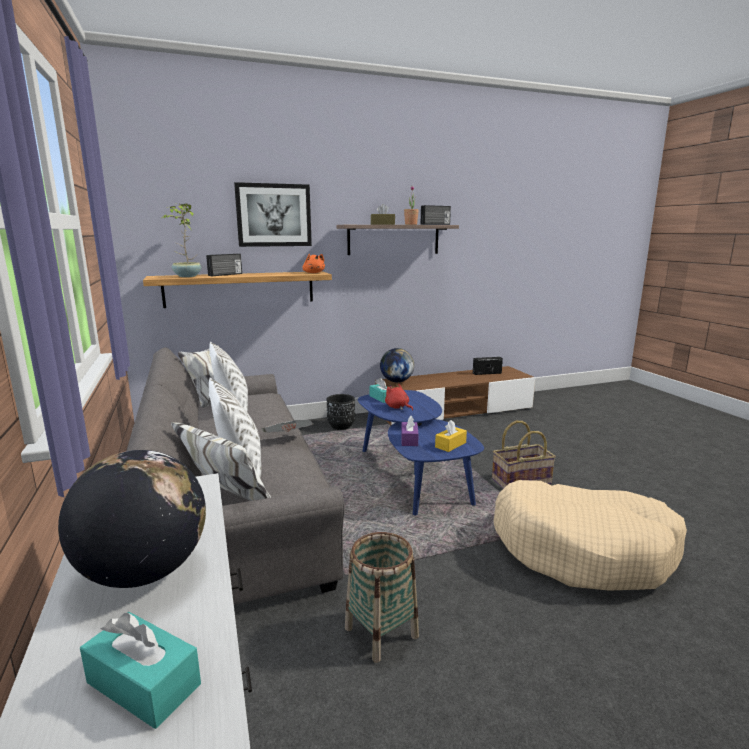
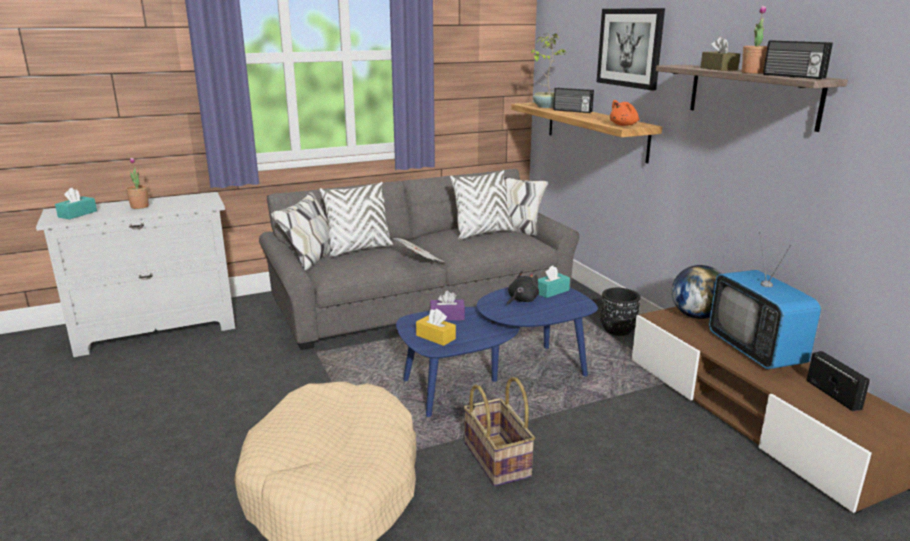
camera: 85 degrees right, 5 degrees up
globe [58,450,206,588] -> potted plant [126,157,149,209]
basket [345,532,419,663] -> none
red plush toy [385,384,413,411] -> black plush toy [507,271,539,306]
none -> television [709,232,821,369]

